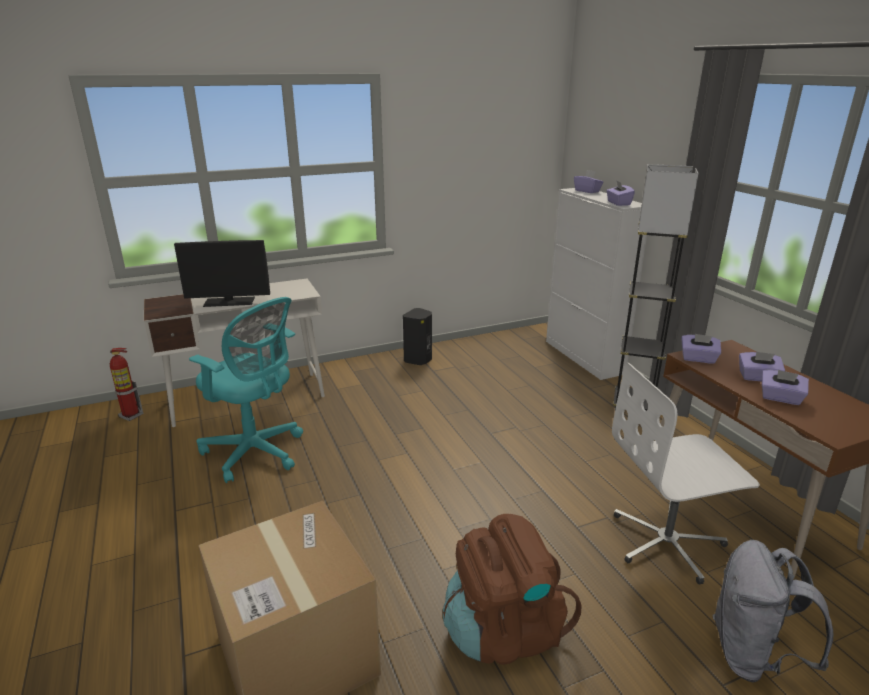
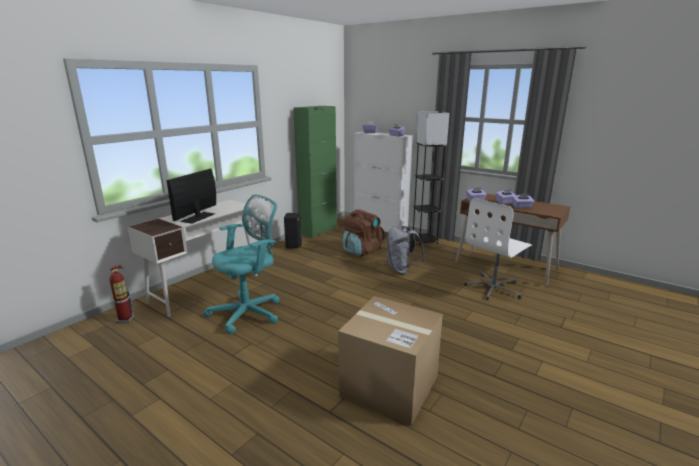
camera: 30 degrees left, 5 degrees down
monitor [174,240,270,307] -> monitor turned 150 degrees clockwise [167,169,216,224]
turquoise office chair [189,297,303,483] -> turquoise office chair turned 45 degrees counterclockwise [203,195,280,334]
brown backpack [443,514,582,665] -> brown backpack moved to [343,209,384,257]
grey backpack [713,540,834,682] -> grey backpack moved to [387,226,424,275]
none -> green cabinet [293,106,337,238]

